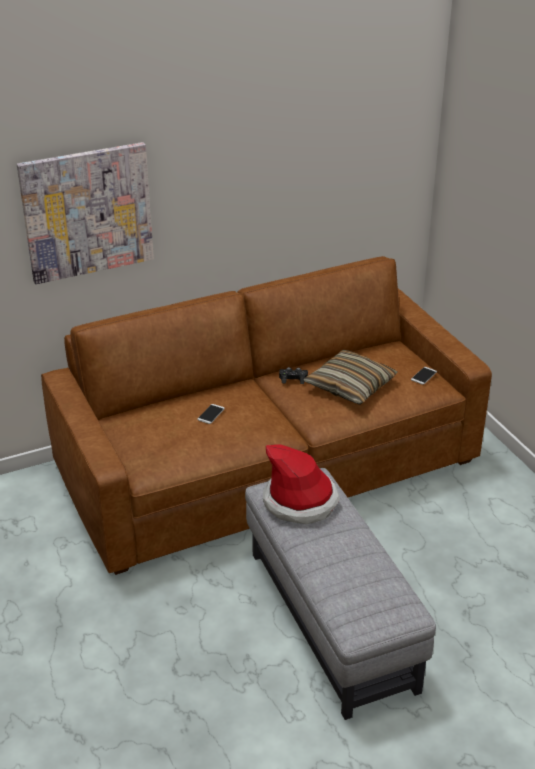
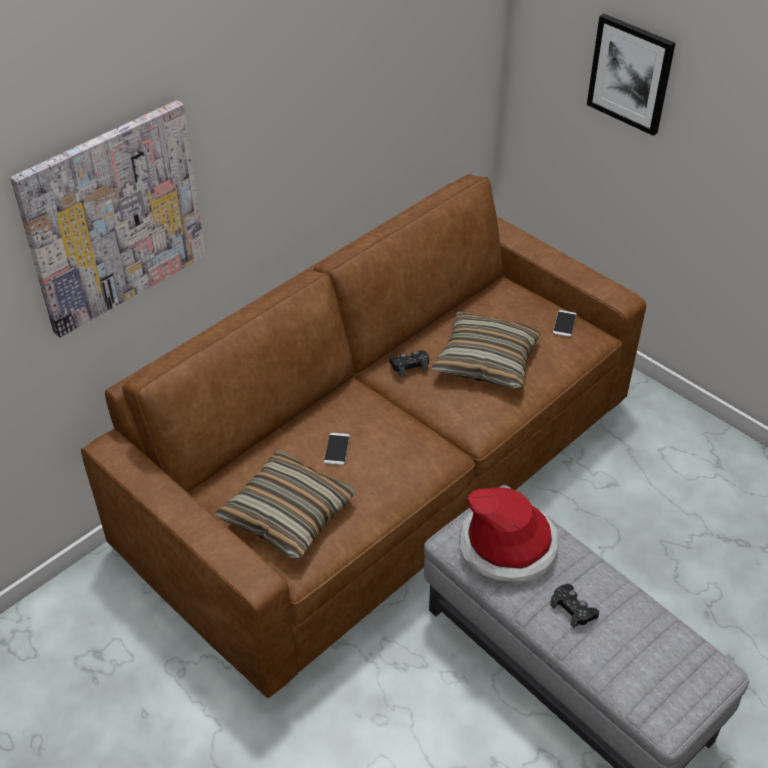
camera: 20 degrees left, 10 degrees up
none -> pillow [216,450,356,559]
none -> black game controller [550,584,599,628]
none -> picture [587,14,675,136]

